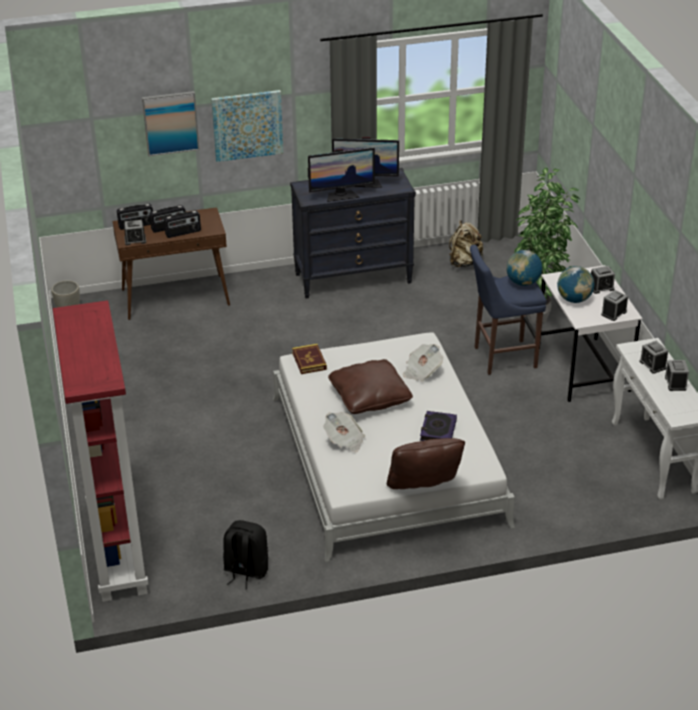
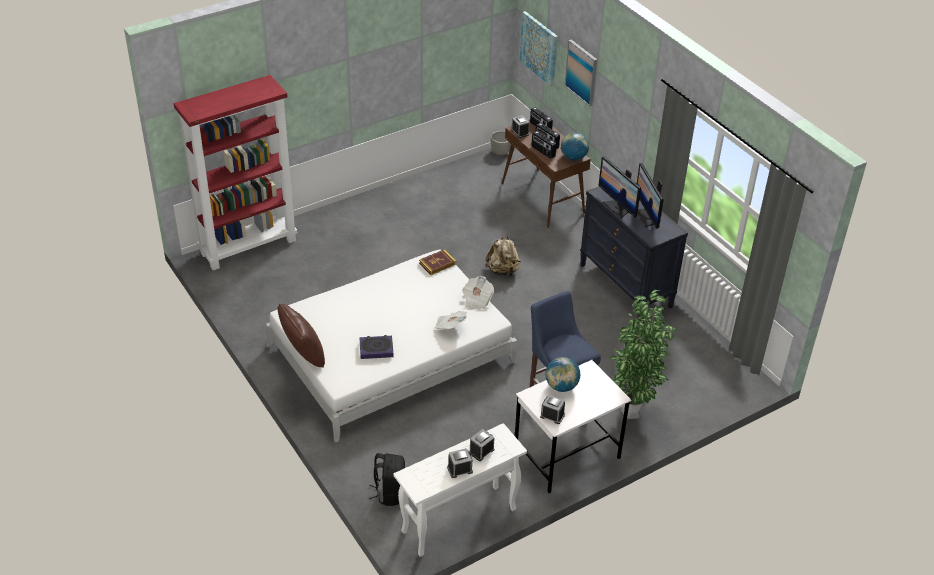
camera: 70 degrees right, 5 degrees up
picture [211,90,283,162] -> picture moved to [520,11,558,86]
black backpack [223,520,268,590] -> black backpack moved to [369,453,405,506]
newspaper [323,412,365,452] -> newspaper moved to [462,276,494,310]
brown pillow [328,359,413,414] -> none
beige backpack [449,220,483,267] -> beige backpack moved to [485,234,521,277]
globe [506,250,542,286] -> globe moved to [561,132,589,161]
alarm clock [591,266,615,294] -> none

